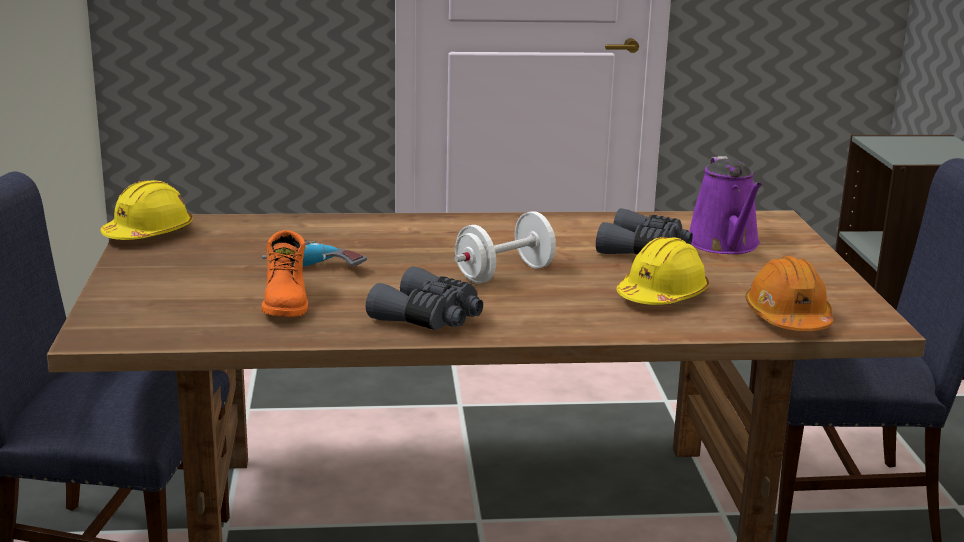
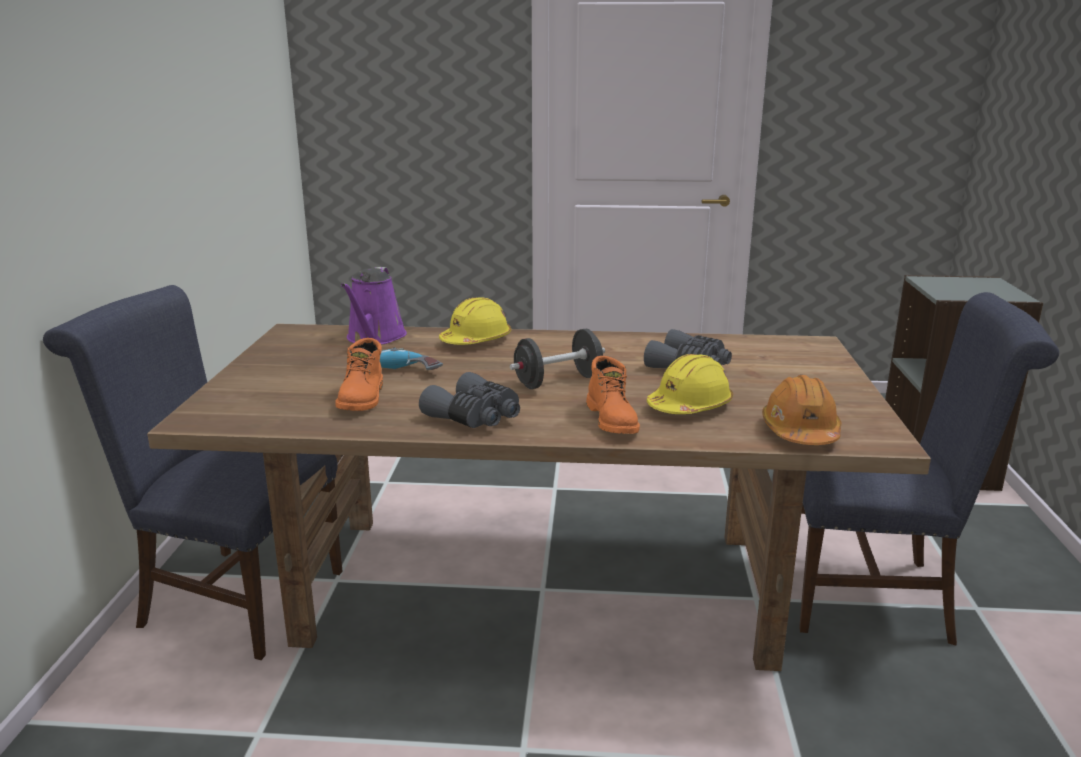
camera: 10 degrees right, 0 degrees up
yellow hard hat [100,180,193,240] -> yellow hard hat moved to [439,297,511,345]
white dumbbell [454,211,556,284] -> black dumbbell [510,329,605,389]
purple watering can [689,156,762,254] -> purple watering can moved to [341,267,407,345]
none -> orange boot [586,356,640,434]

